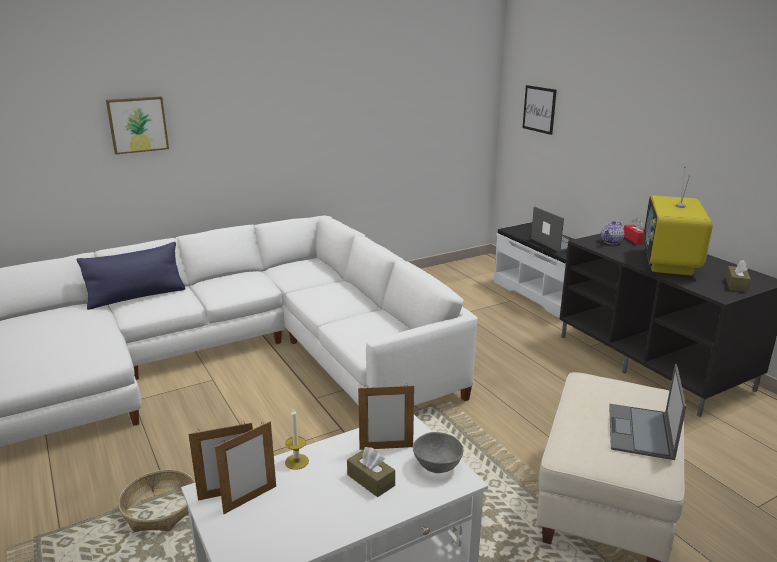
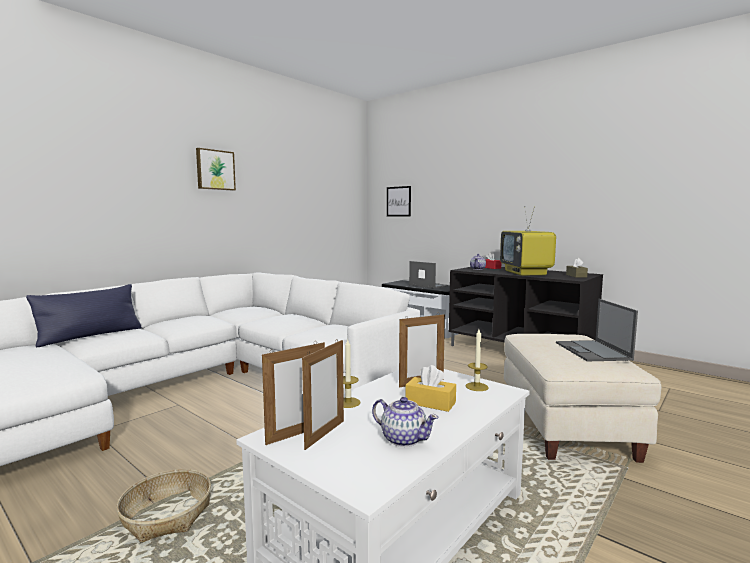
camera: 20 degrees left, 15 degrees down
picture [106,96,169,154] -> picture moved to [196,148,236,190]
brown tissue box [347,447,395,497] -> yellow tissue box [405,365,456,412]
grey bowl [413,432,463,473] -> candle [466,329,489,391]
none -> teapot [372,397,439,447]

